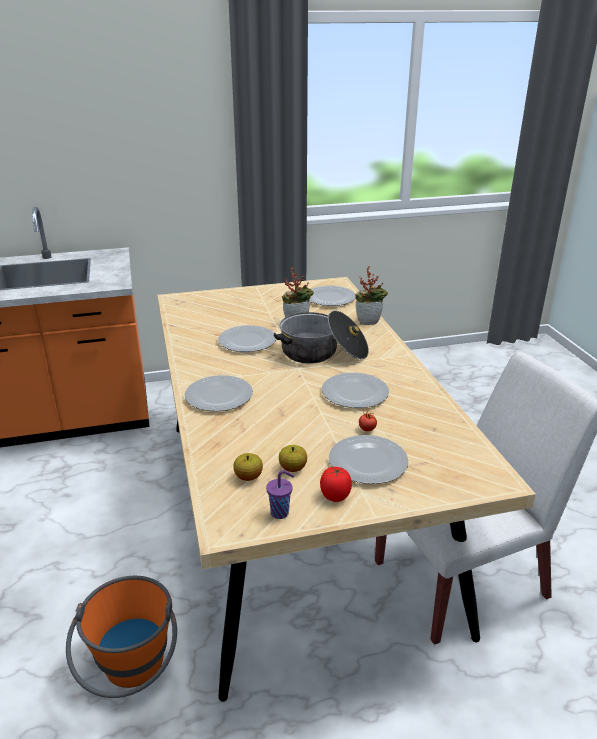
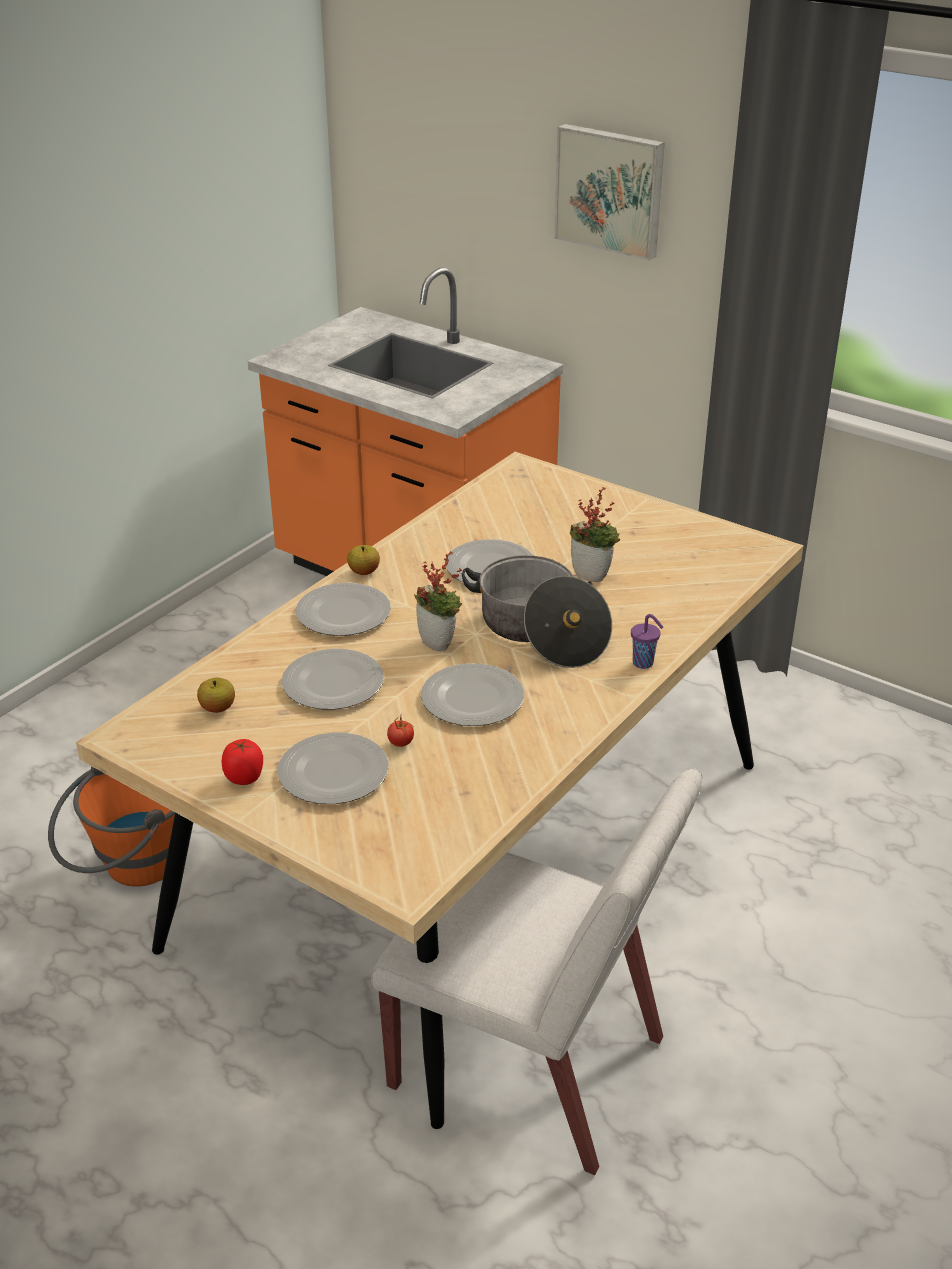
camera: 50 degrees right, 5 degrees up
purple cup [266,470,294,519] -> purple cup moved to [631,614,663,669]
apple [279,445,307,472] -> apple moved to [347,545,380,575]
plate [309,285,356,306] -> plate moved to [281,649,384,710]
potted plant [355,266,388,325] -> potted plant moved to [414,551,462,652]
none -> picture [554,124,665,261]

